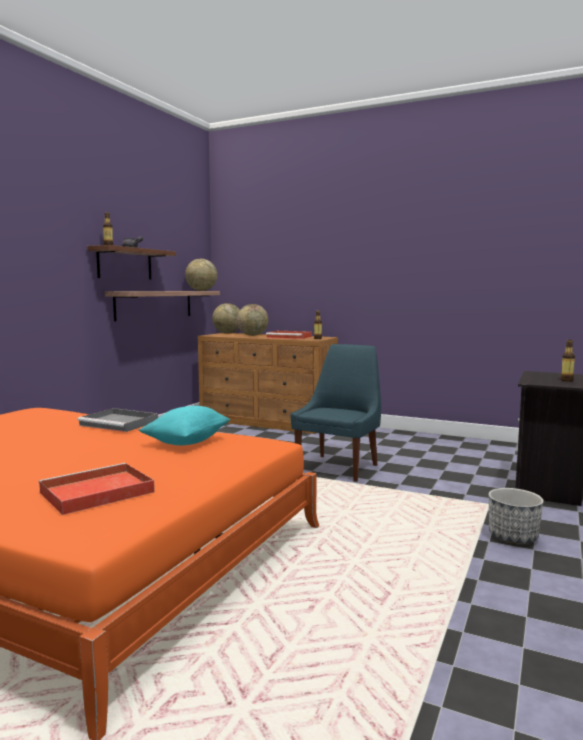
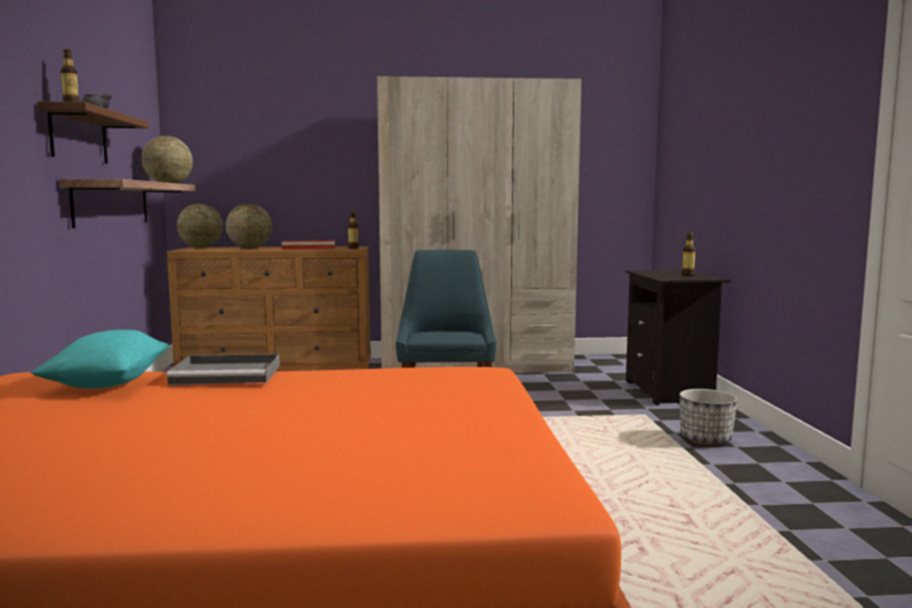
camera: 30 degrees left, 0 degrees up
red tray [39,463,155,515] -> none
turquoise pillow [139,406,230,445] -> turquoise pillow moved to [30,330,169,389]
none -> beige wardrobe [377,76,582,373]

